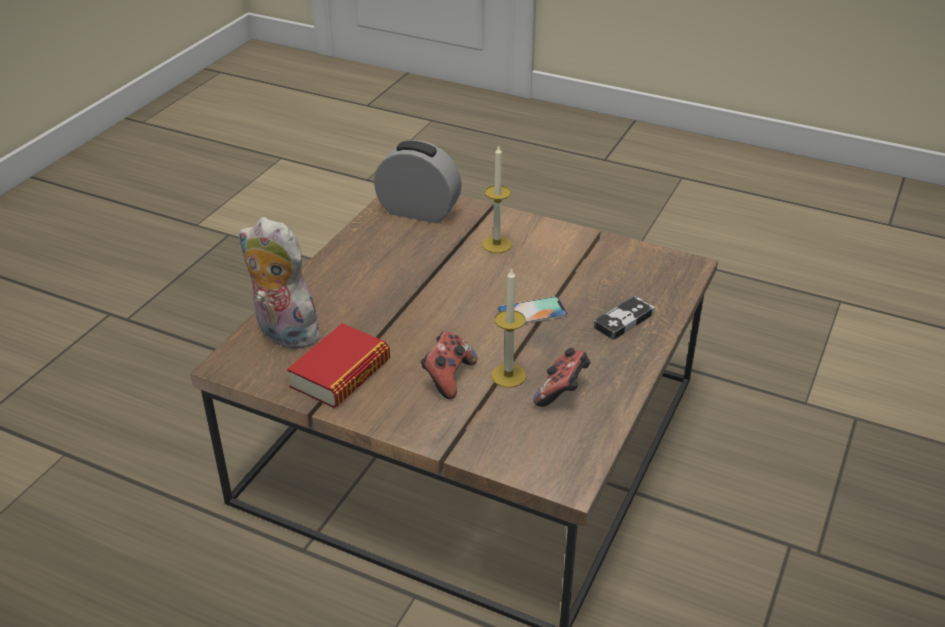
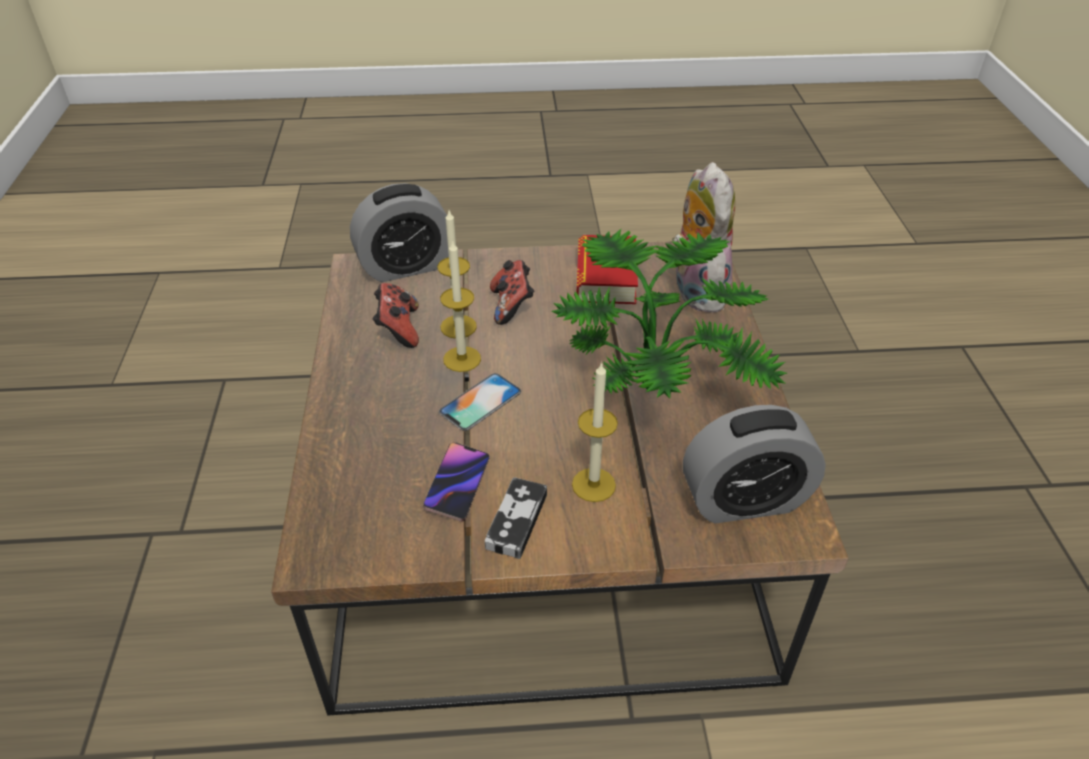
camera: 150 degrees right, 5 degrees up
plush toy [239,217,325,350] -> plush toy turned 105 degrees counterclockwise [672,162,735,313]
game controller [594,295,655,340] -> game controller moved to [485,477,547,559]
none -> alarm clock [350,183,449,282]
none -> phone [423,443,490,522]
none -> candle [440,239,481,372]
none -> potted plant [551,229,787,398]

